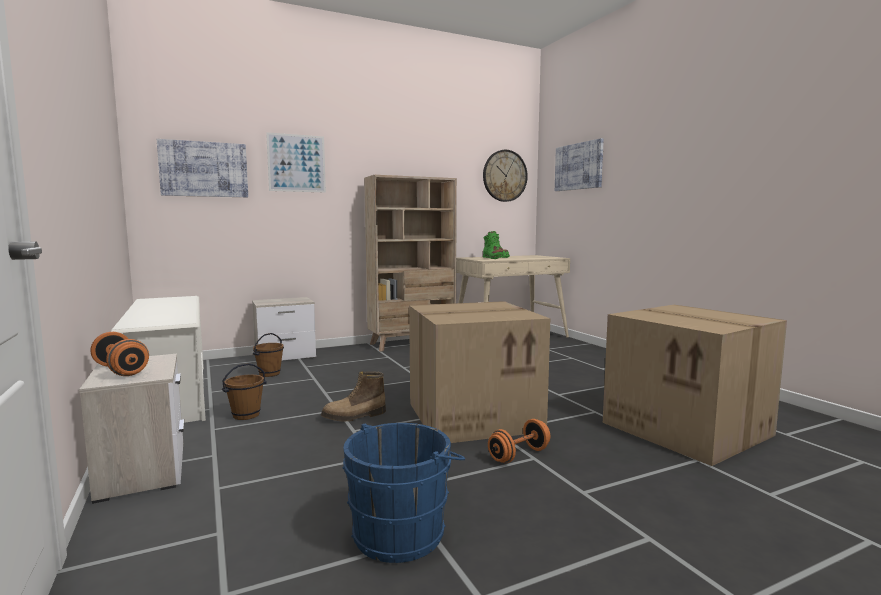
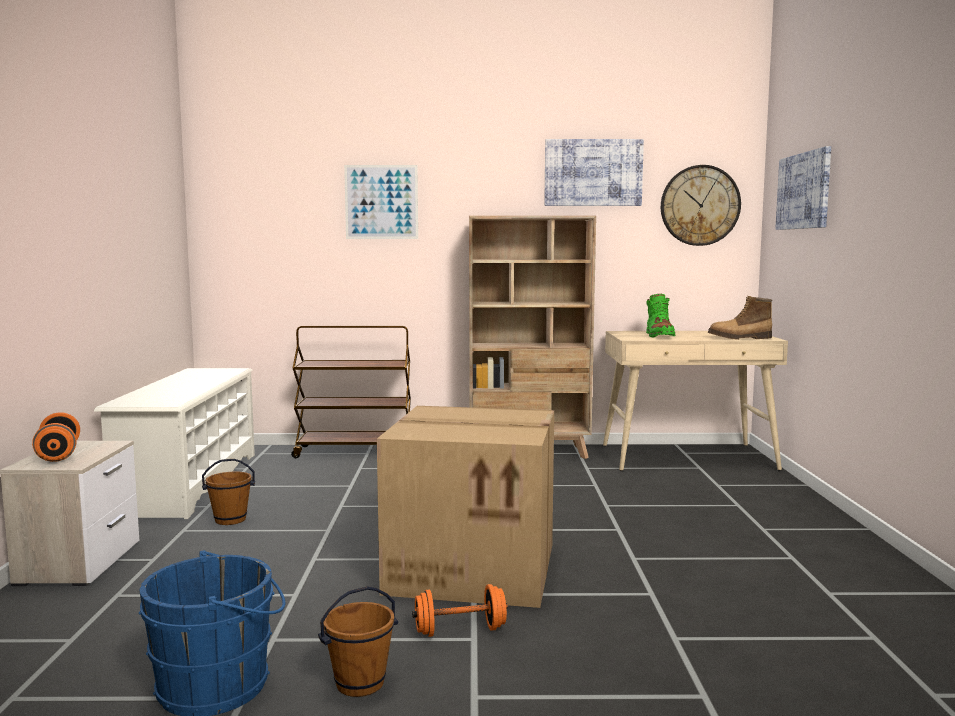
camera: 25 degrees right, 0 degrees up
picture [157,139,248,197] -> picture moved to [545,139,644,206]
nightstand [252,297,316,360] -> brown cart [291,326,411,458]
brown bucket [253,333,284,377] -> brown bucket moved to [318,586,398,697]
boot [321,371,386,421] -> boot moved to [708,296,772,340]
cardboard box [603,305,787,466] -> none

